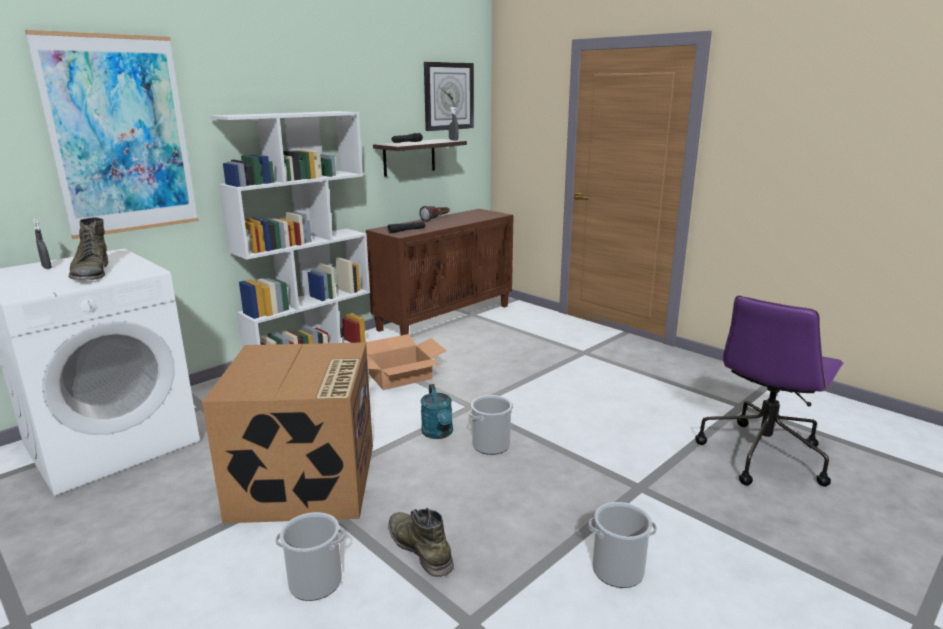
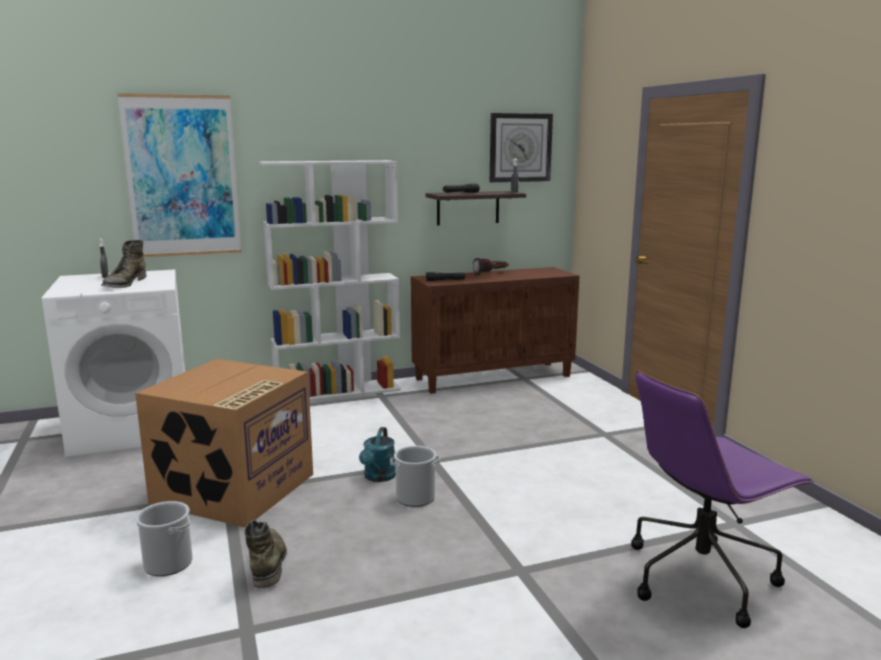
camera: 25 degrees right, 5 degrees down
cardboard box [366,334,447,390] -> none
bucket [589,502,657,588] -> none

